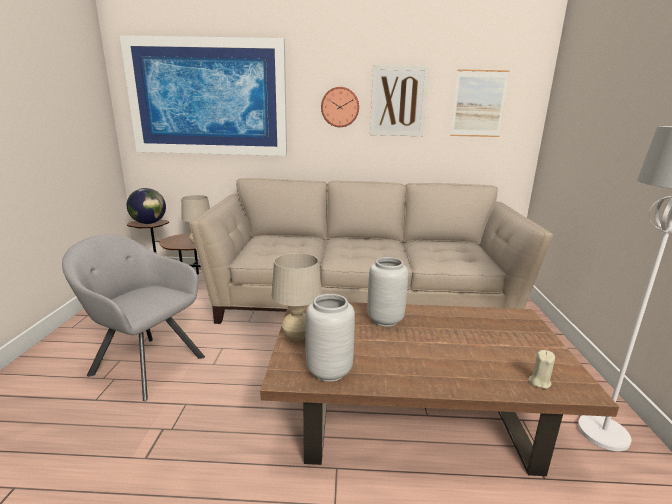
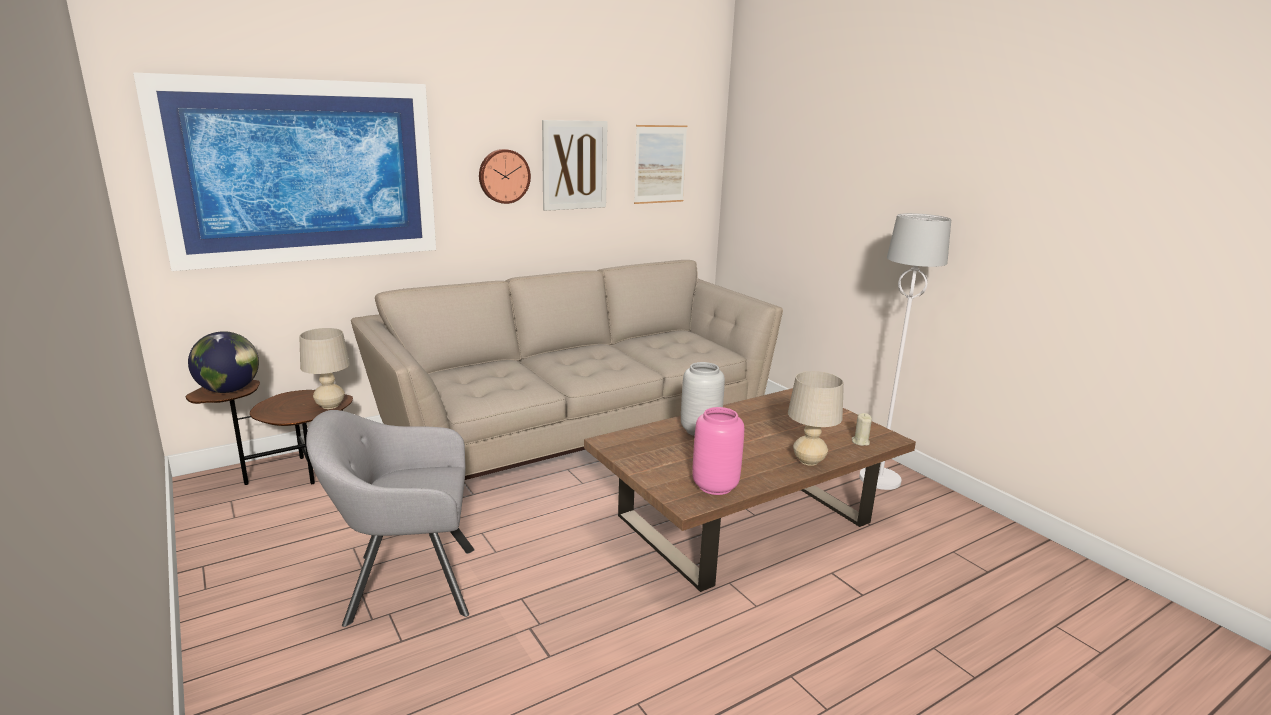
camera: 35 degrees left, 0 degrees up
beige table lamp [272,253,322,341] -> beige table lamp moved to [788,371,844,466]
grey vase [305,294,355,382] -> pink vase [692,407,744,495]

